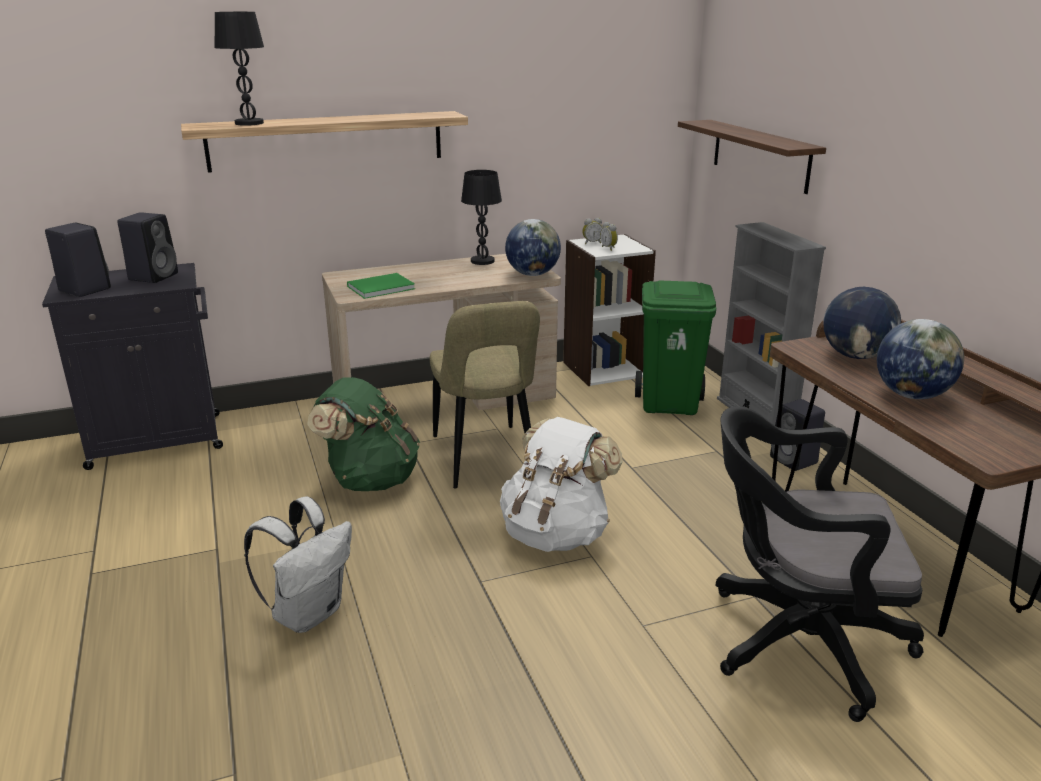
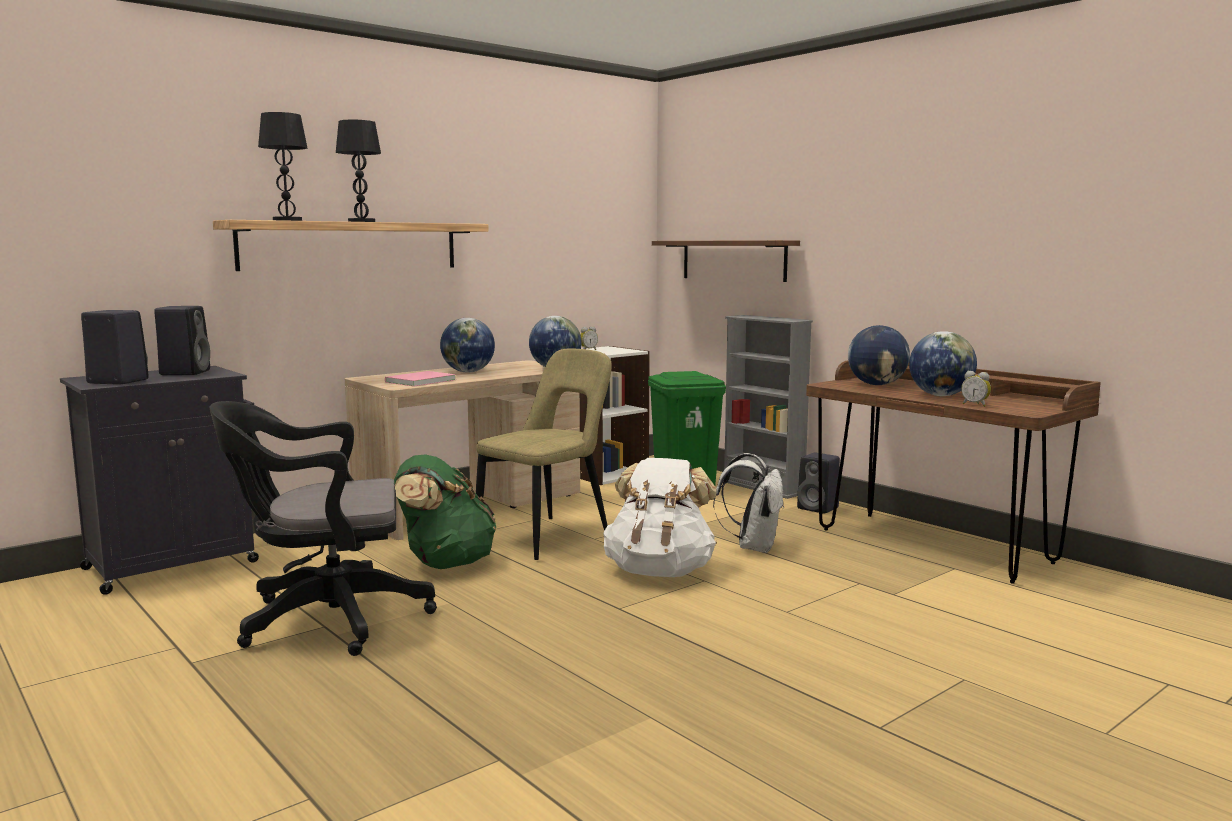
camera: 20 degrees left, 15 degrees down
white backpack [244,496,352,633] -> white backpack moved to [713,453,784,553]
green book [347,273,415,299] -> pink book [385,371,456,387]
beige chair [430,301,540,489] -> beige chair turned 105 degrees counterclockwise [476,349,612,560]
black table lamp [461,170,502,265] -> black table lamp moved to [336,120,381,222]
alarm clock [600,222,618,251] -> alarm clock moved to [961,371,991,407]
black office chair [715,407,924,722] -> black office chair moved to [210,401,437,656]
none -> globe [440,318,495,373]

